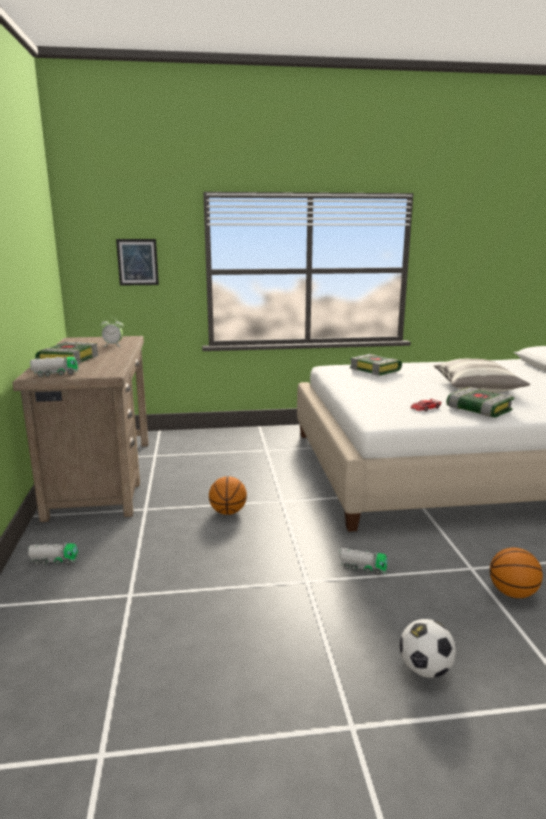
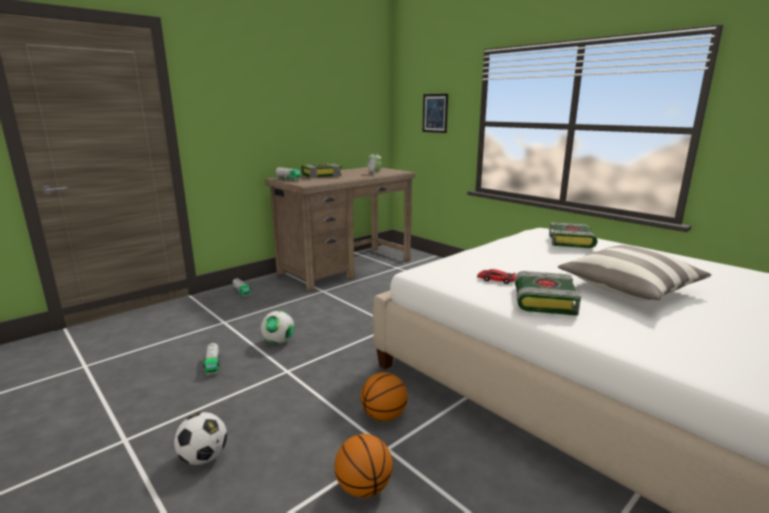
camera: 55 degrees right, 0 degrees up
basketball [209,476,247,515] -> basketball moved to [361,372,408,421]
toy truck [339,548,387,575] -> toy truck moved to [203,343,220,375]
none -> football [261,311,294,344]

